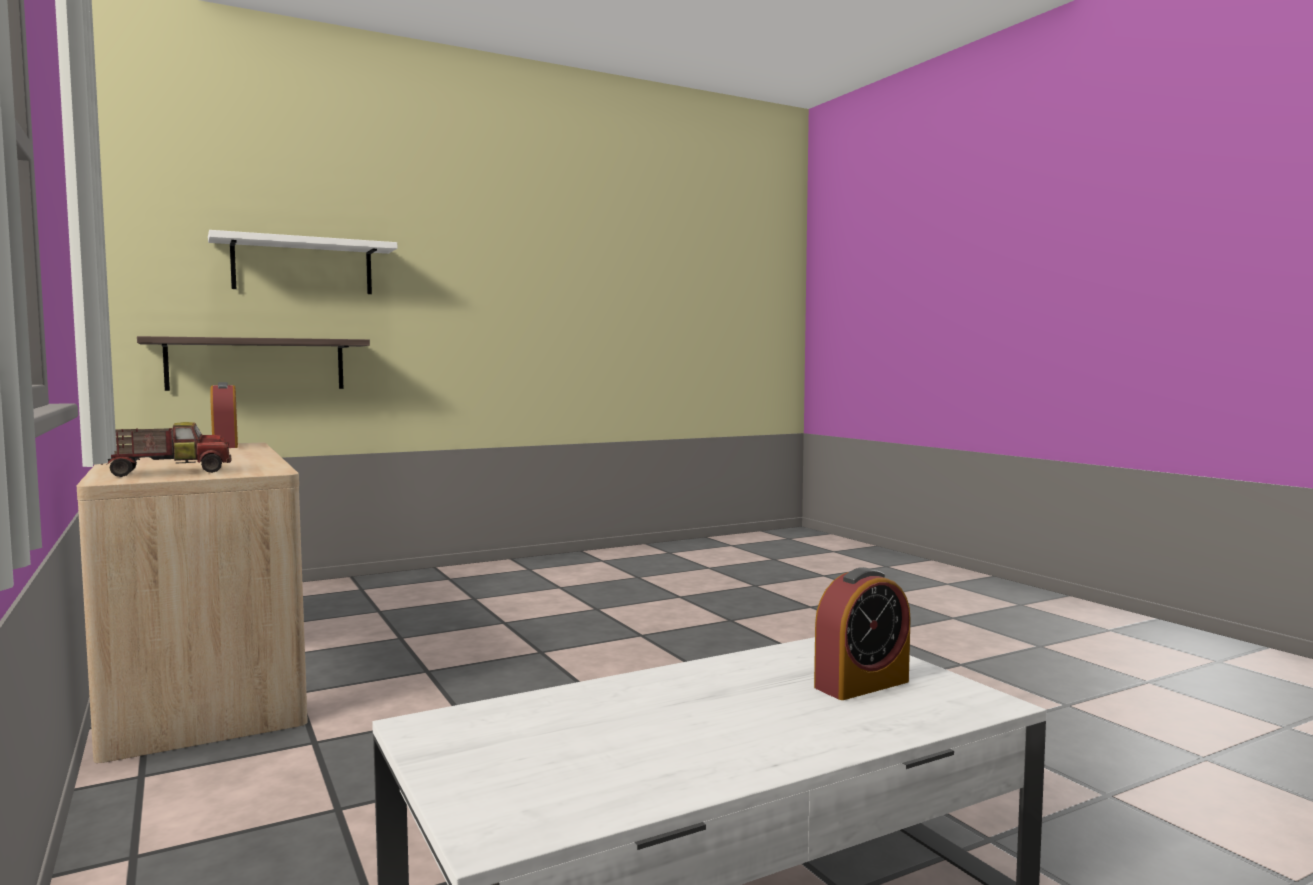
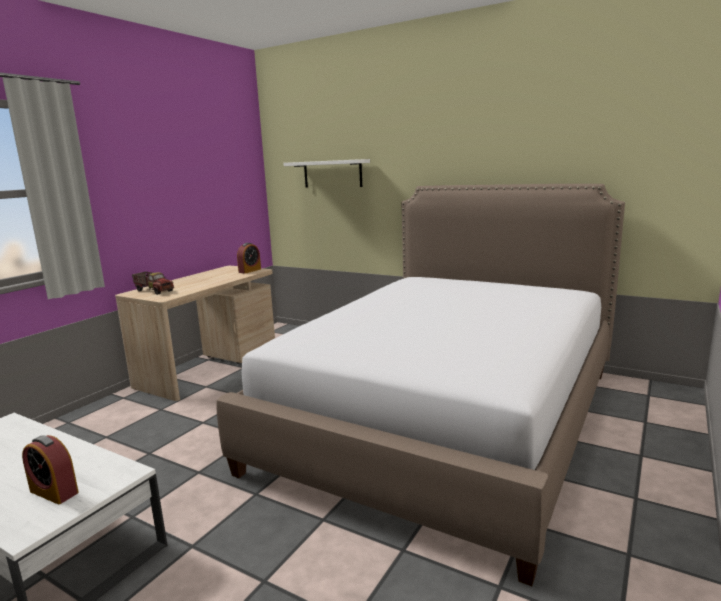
camera: 60 degrees right, 10 degrees up
shelf [137,336,370,391] -> none
none -> bed [217,184,625,586]

